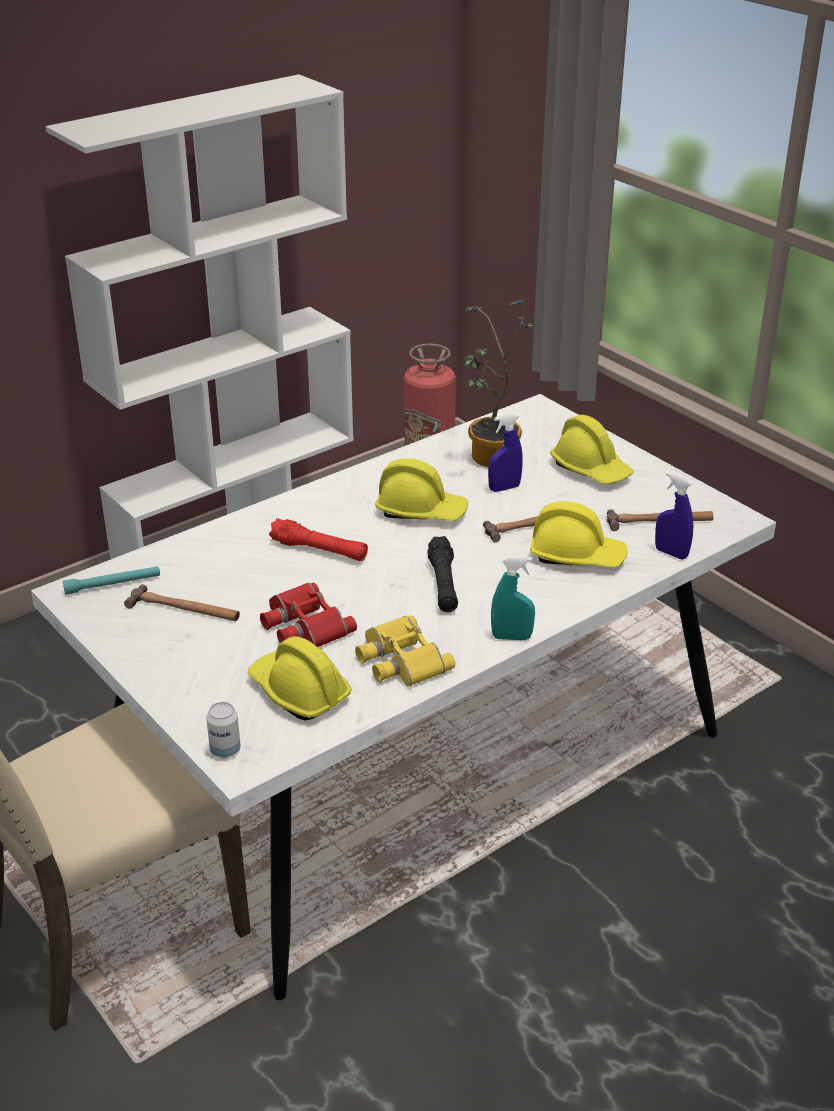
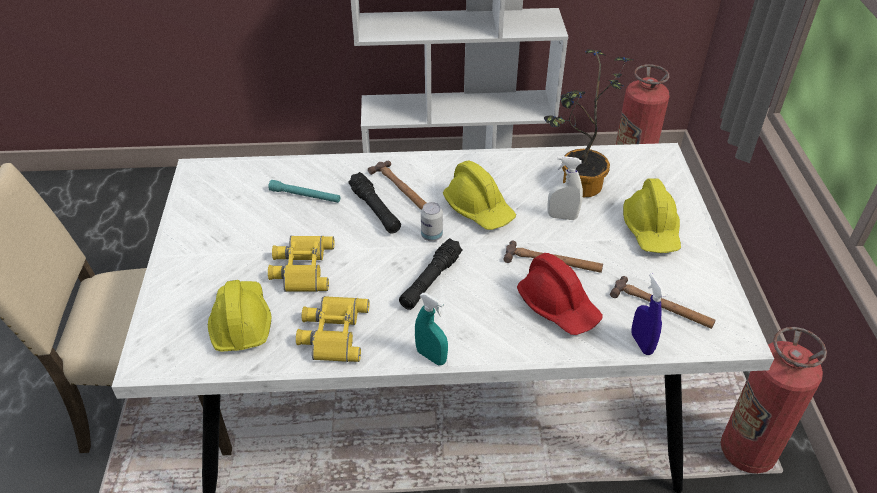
camera: 35 degrees right, 10 degrees up
turquoise flashlight [63,566,160,595] -> turquoise flashlight moved to [268,180,340,203]
hammer [124,585,240,621] -> hammer moved to [368,161,426,210]
can [206,702,241,758] -> can moved to [421,202,443,241]
red binoculars [260,583,357,647] -> yellow binoculars [268,236,334,292]
red flashlight [269,518,368,561] -> black flashlight [348,172,401,234]
blue spray bottle [488,413,523,492] -> white spray bottle [547,156,583,220]
yellow hard hat [530,501,627,567] -> red hard hat [517,253,603,335]
none -> fire extinguisher [721,327,827,474]

